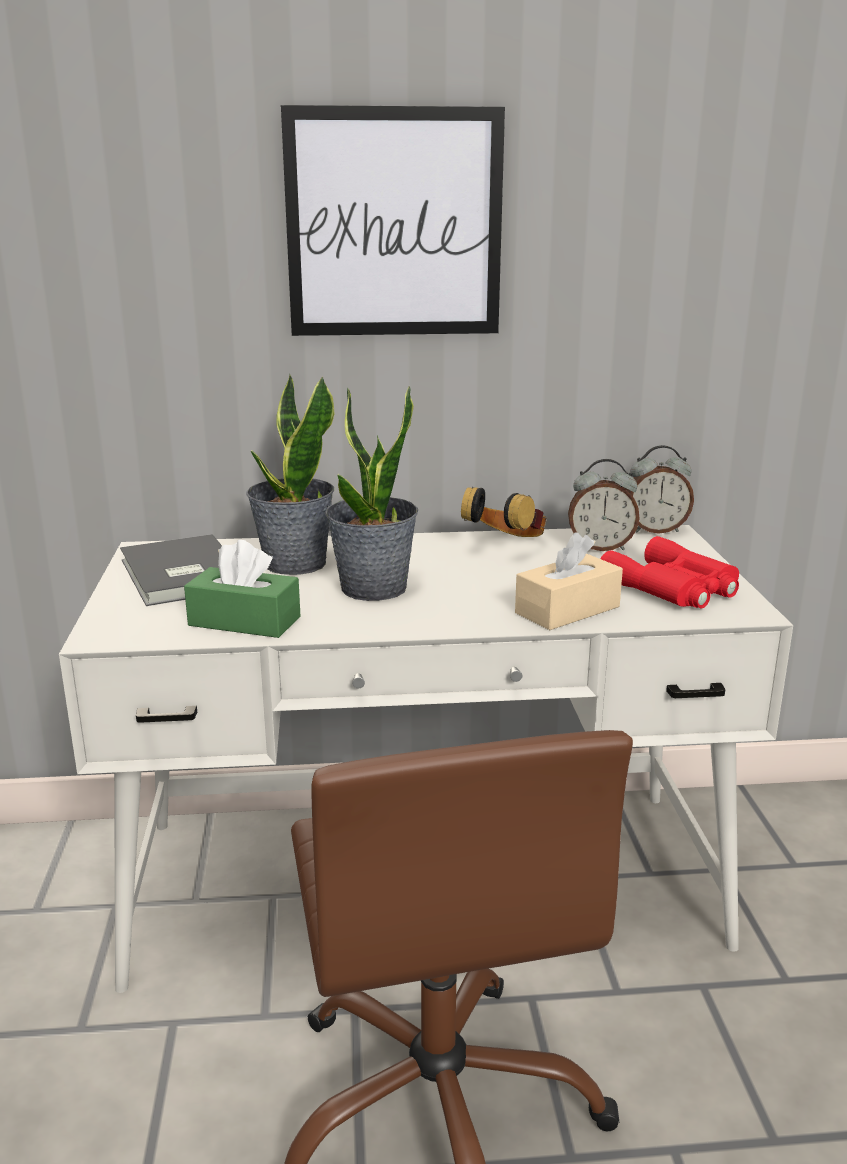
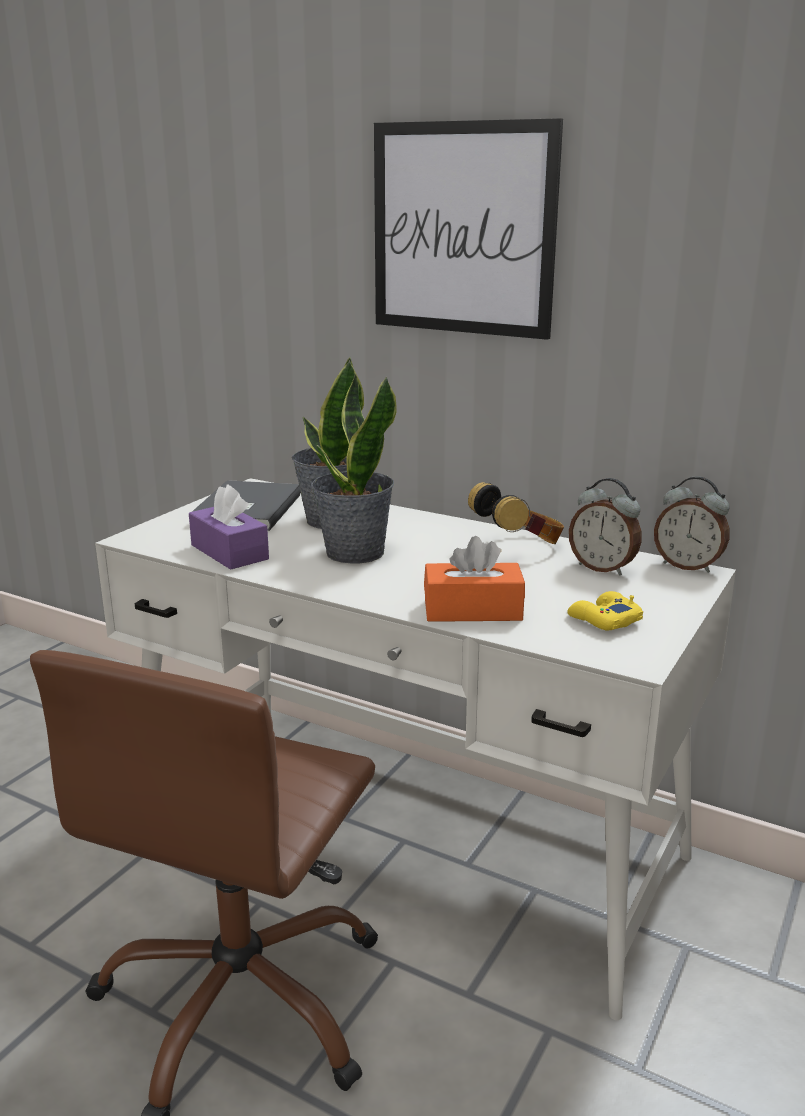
camera: 35 degrees right, 0 degrees up
green tissue box [184,540,300,638] -> purple tissue box [189,484,269,570]
beige tissue box [515,532,623,630] -> orange tissue box [424,536,525,622]
red binoculars [600,536,739,609] -> yellow game controller [567,591,643,631]

